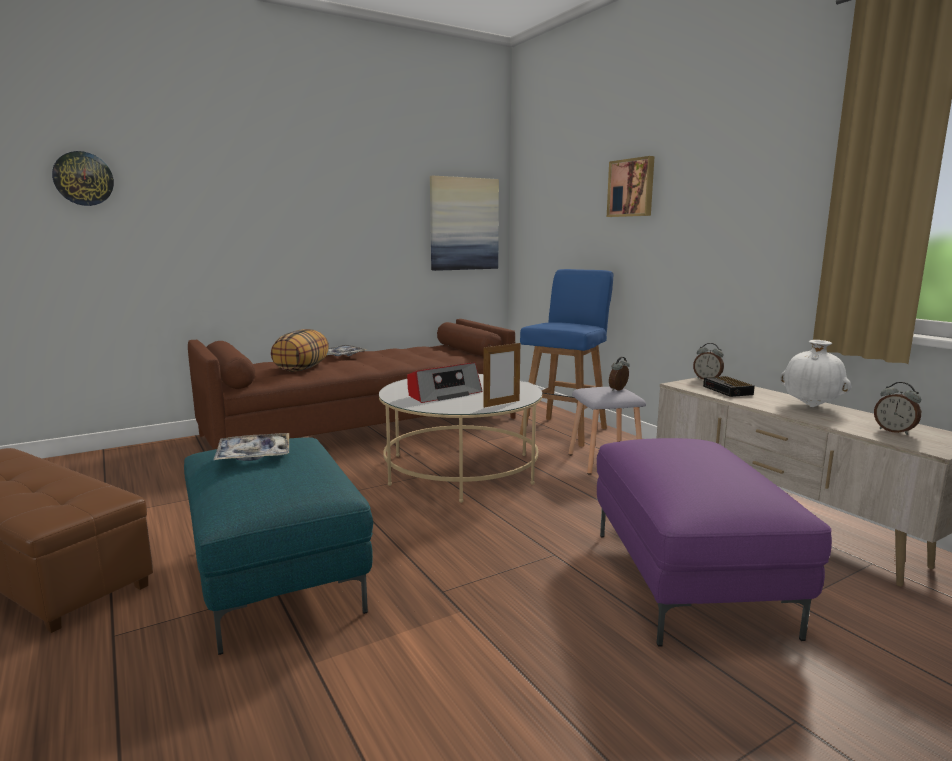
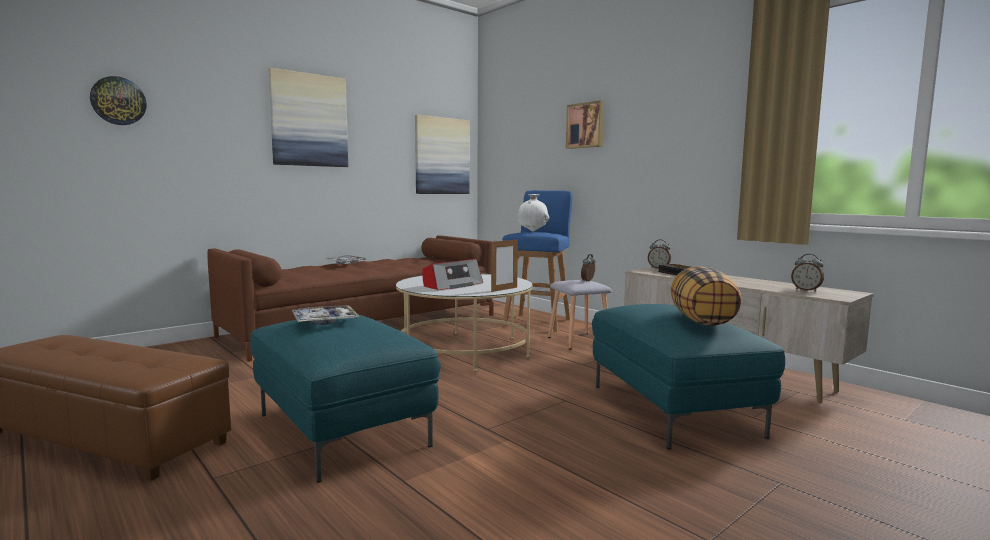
camera: 10 degrees left, 5 degrees down
pillow [271,329,329,372] -> pillow moved to [671,266,741,326]
purple ottoman [597,438,832,647] -> turquoise ottoman [592,304,785,450]
white vase [780,340,851,407] -> white vase moved to [517,194,549,232]
none -> picture [268,68,348,167]

